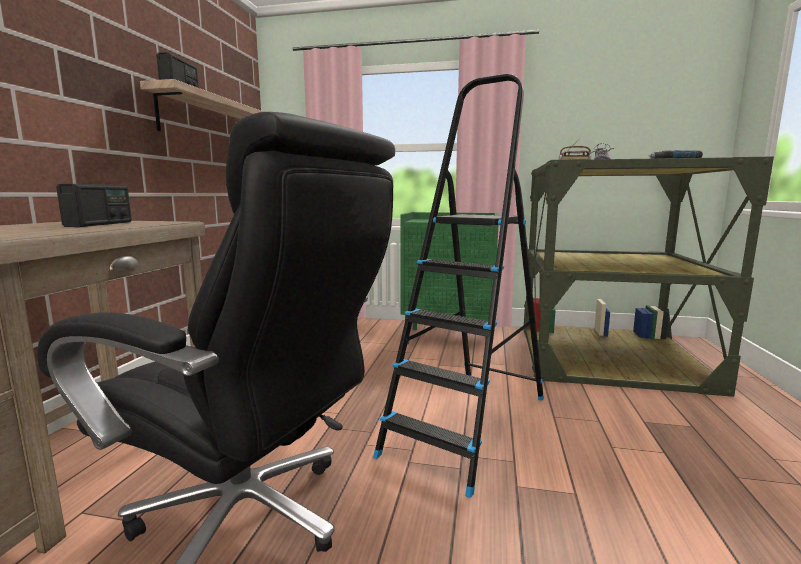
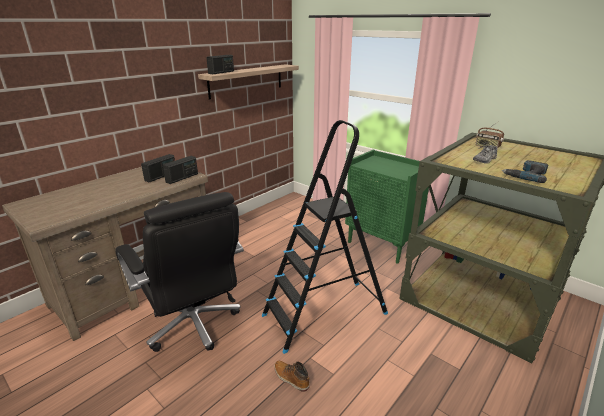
camera: 30 degrees right, 15 degrees up
none -> radio [163,156,198,184]
none -> boot [274,361,310,392]

